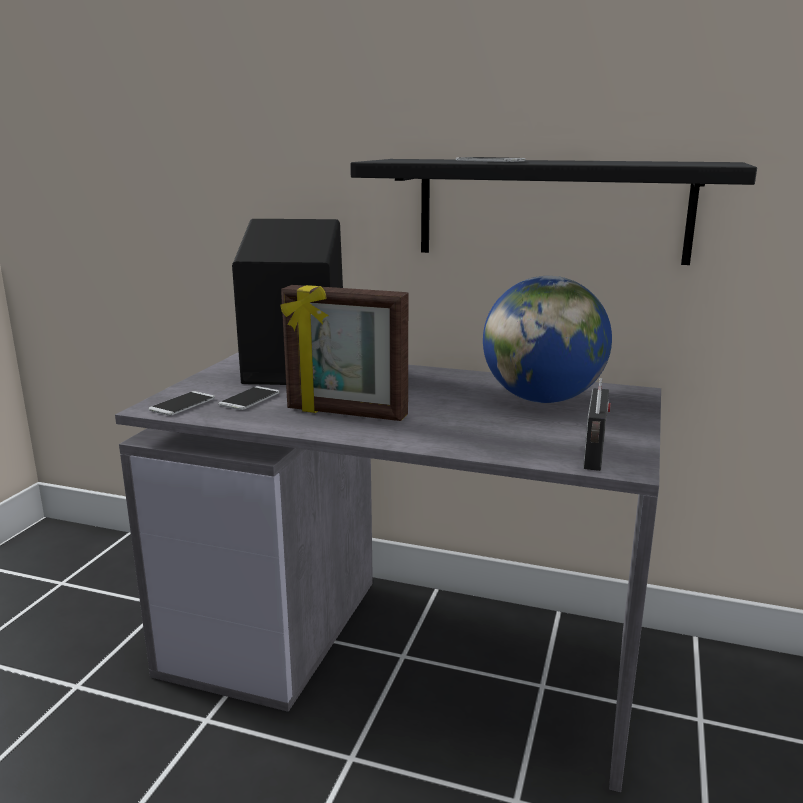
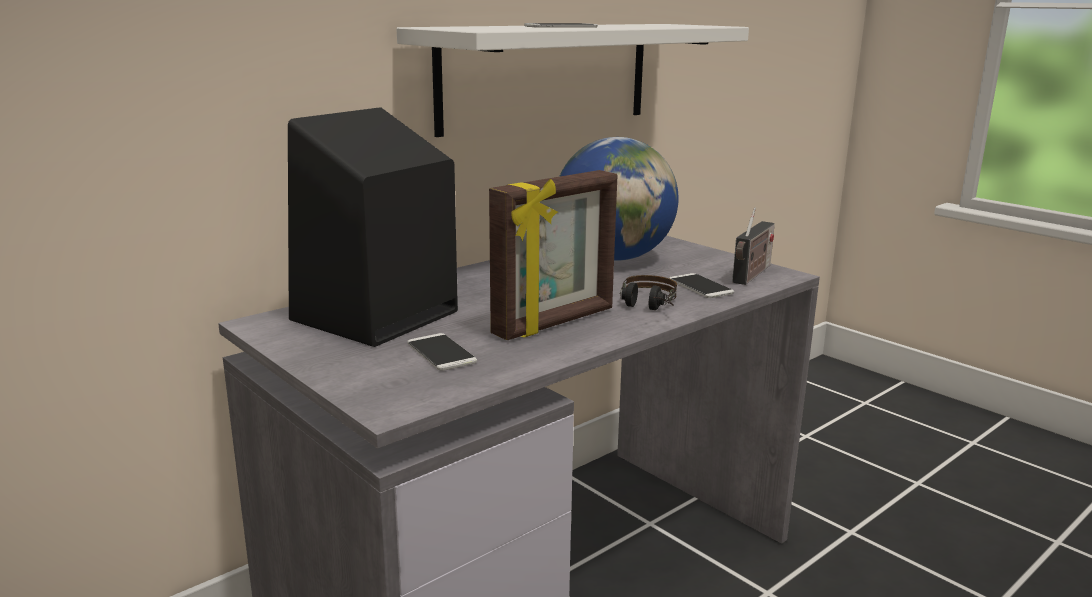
camera: 60 degrees left, 0 degrees up
phone [149,391,215,416] -> phone moved to [669,273,734,298]
black shelf [350,159,757,265] -> white shelf [397,24,749,137]
radio [583,378,611,471] -> radio turned 75 degrees clockwise [732,207,775,285]
none -> headphones [619,275,677,310]

